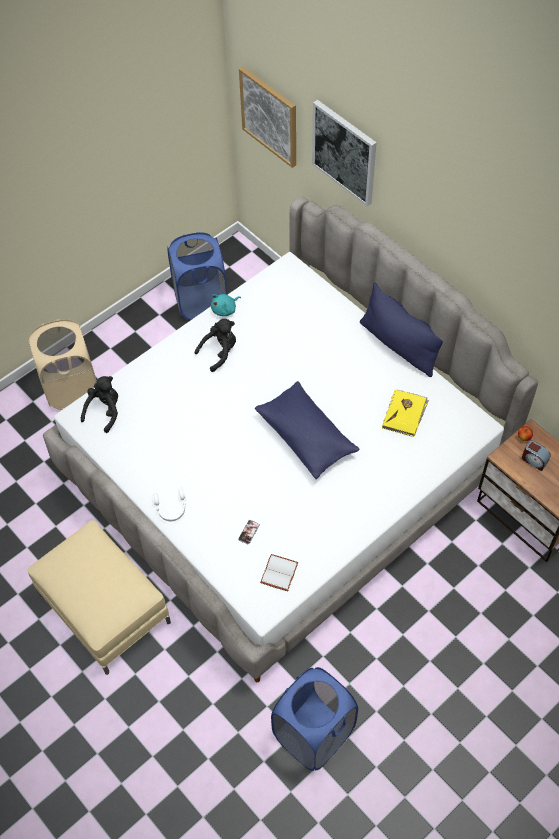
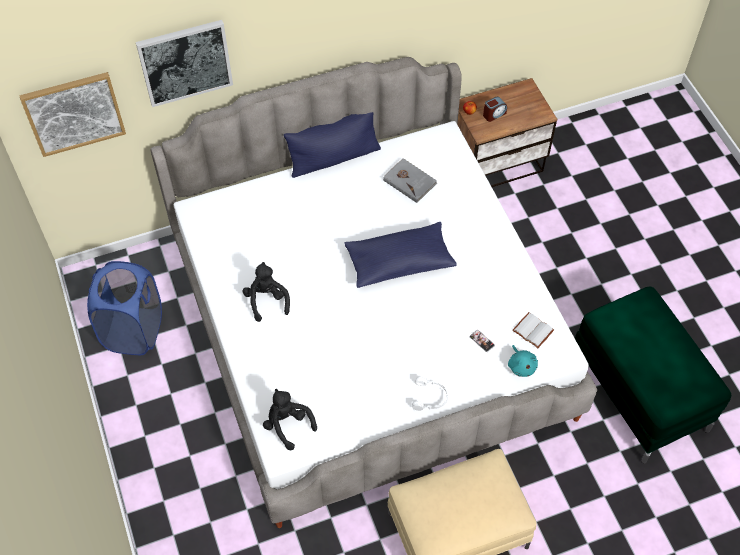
camera: 70 degrees left, 0 degrees up
beige laundry basket [28,319,97,410] -> none
turquoise plush toy [211,294,241,316] -> turquoise plush toy moved to [508,345,538,377]
blue laundry basket [271,667,358,771] -> green ottoman [575,286,731,464]
yellow book [382,390,429,437] -> grey book [383,158,437,203]

